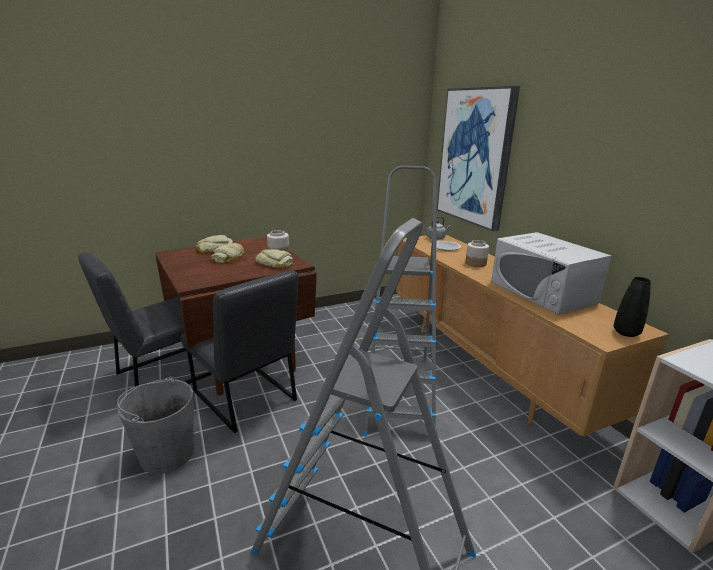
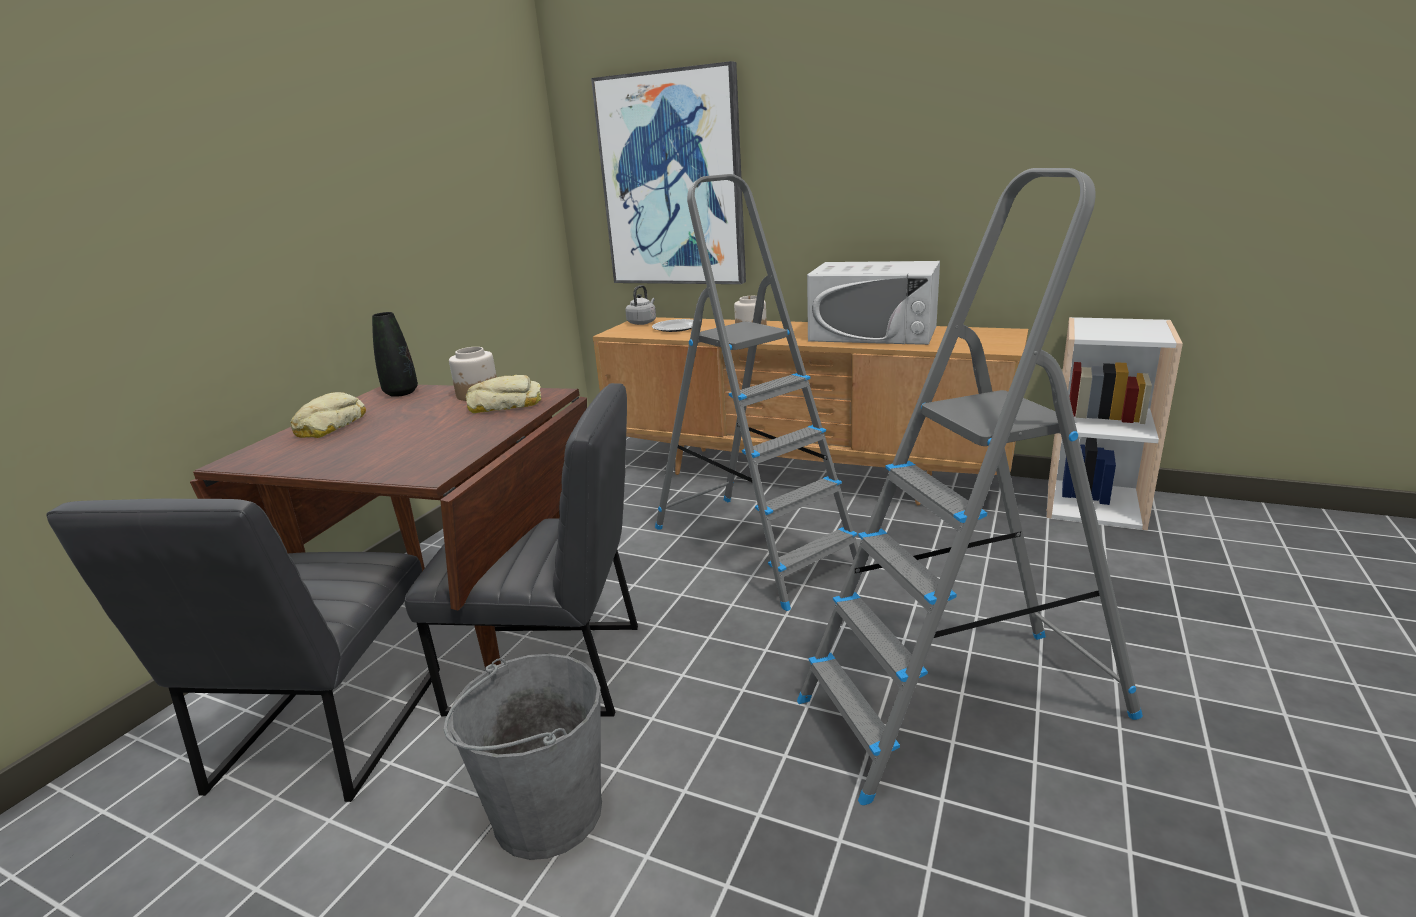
camera: 40 degrees left, 0 degrees up
bread [211,243,244,263] -> none
black vase [614,277,651,337] -> black vase moved to [372,312,418,397]

